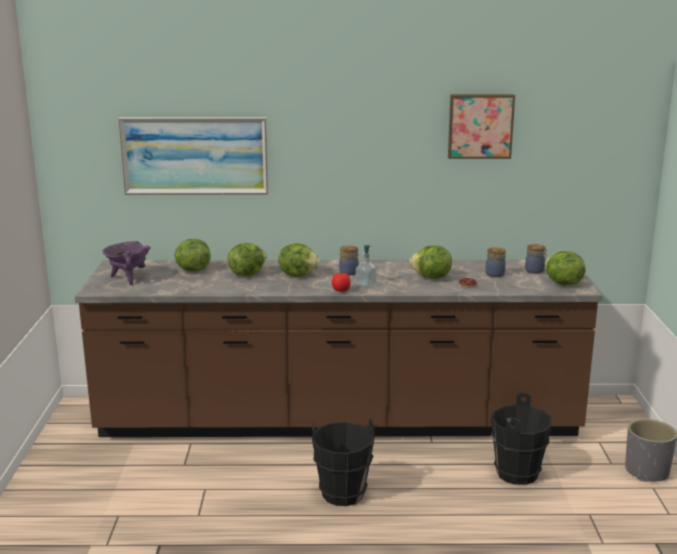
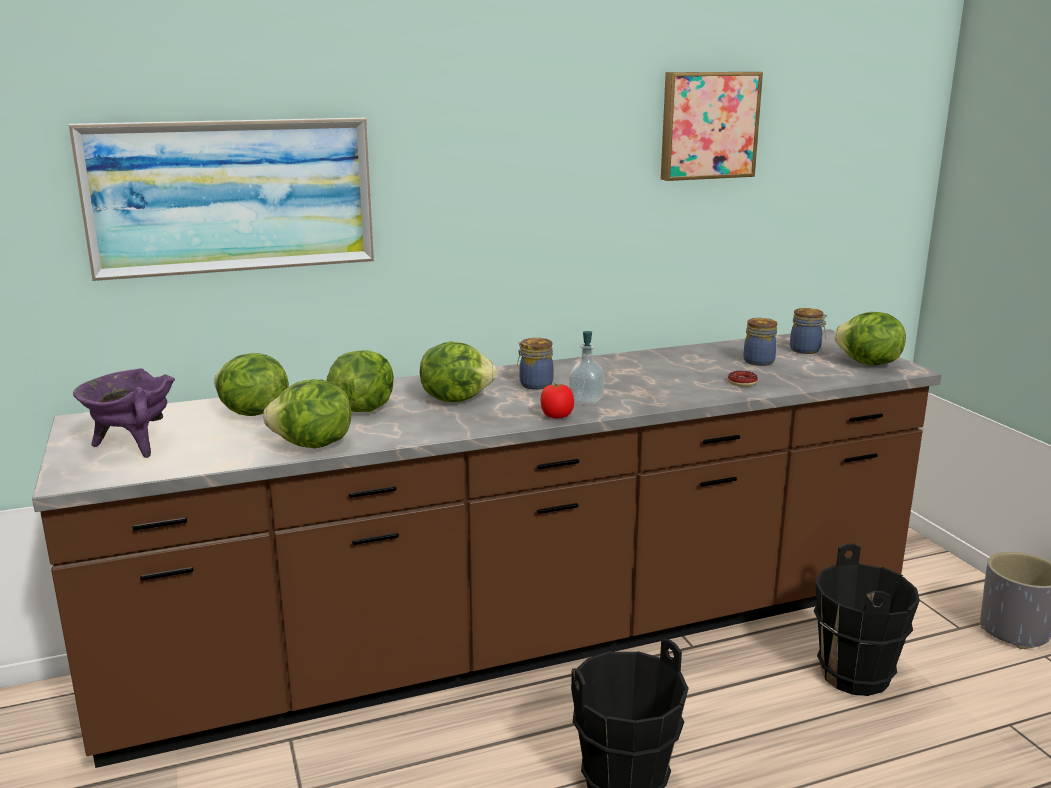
camera: 20 degrees left, 0 degrees up
lettuce [409,245,452,279] -> lettuce moved to [263,379,352,449]

